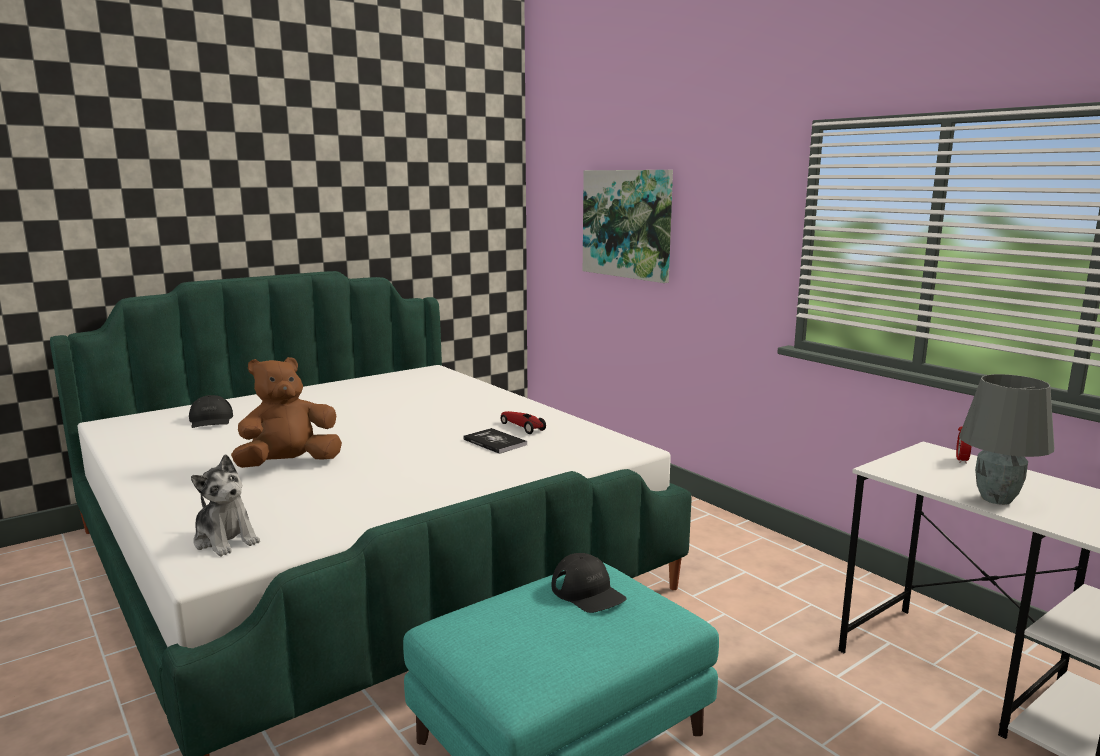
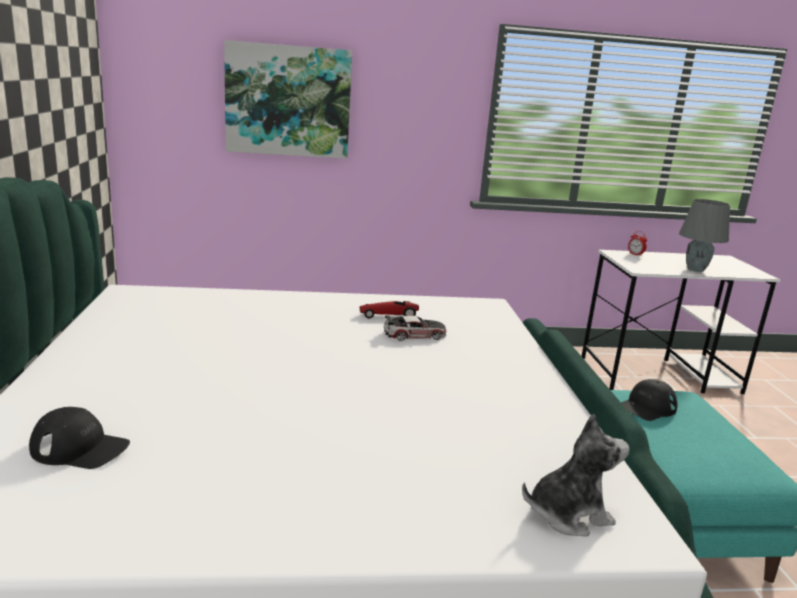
camera: 60 degrees left, 5 degrees up
brown plush toy [231,357,342,468] -> none
book [463,428,527,454] -> toy car [384,315,446,341]
black cap [552,553,627,613] -> black cap turned 150 degrees clockwise [621,379,677,421]

